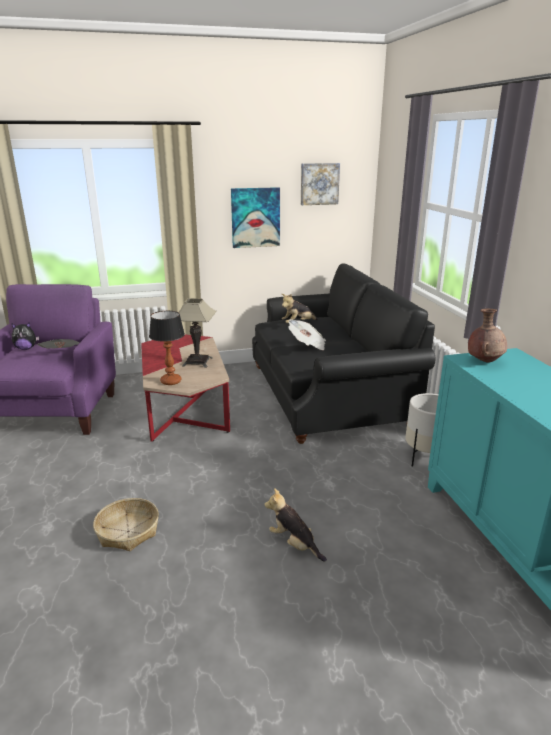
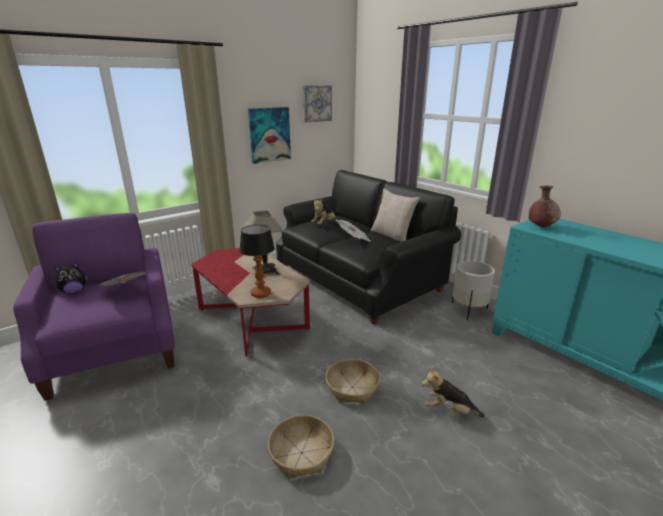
camera: 25 degrees left, 0 degrees up
none -> basket [326,359,380,404]
none -> beige pillow [371,188,420,242]

